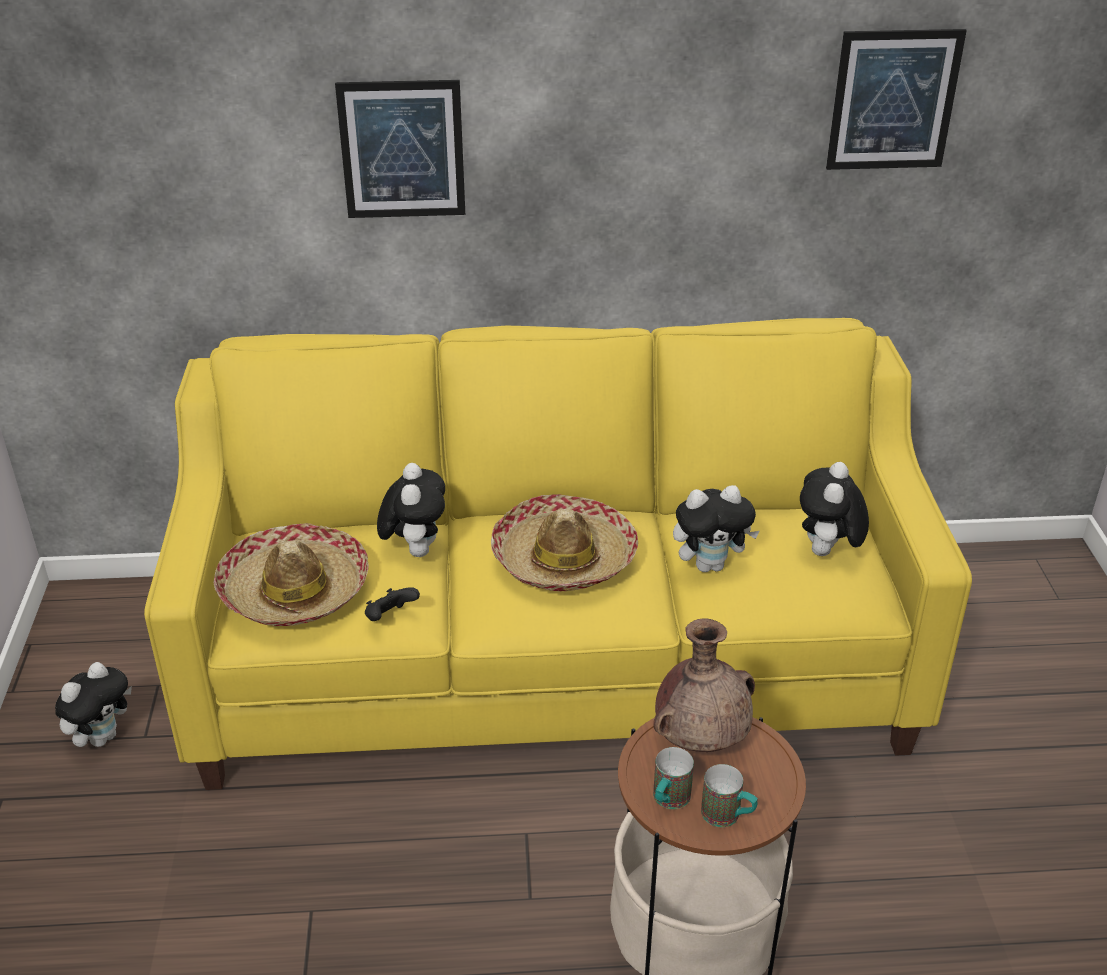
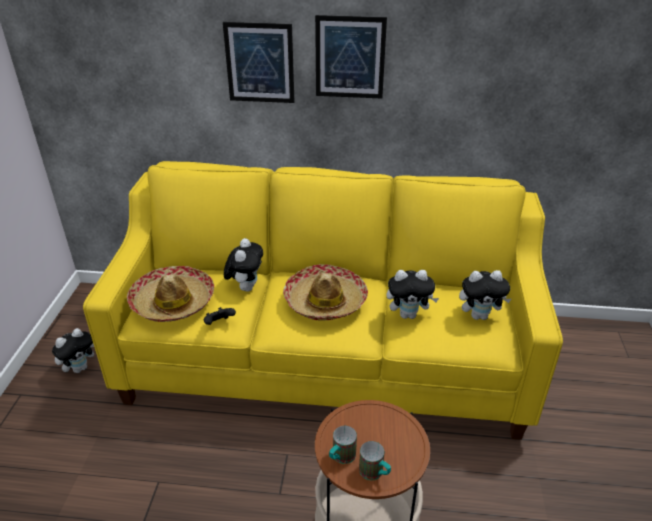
camera: 10 degrees right, 0 degrees up
brown vase [653,618,755,752] -> none
plush toy [800,462,869,556] -> plush toy turned 120 degrees counterclockwise [459,270,511,320]
picture [826,29,967,170] -> picture moved to [315,15,387,99]

